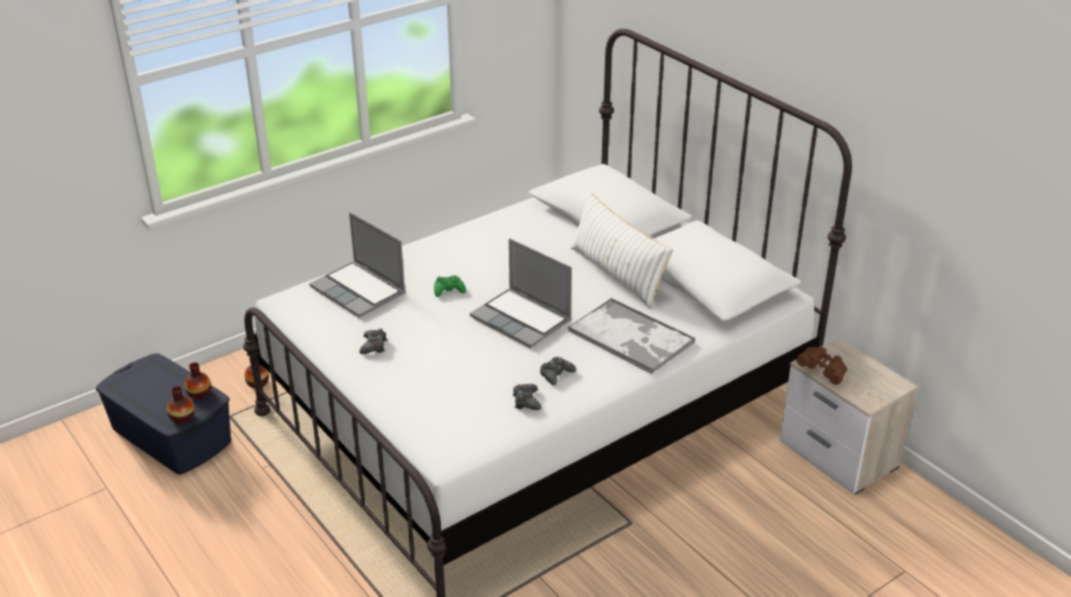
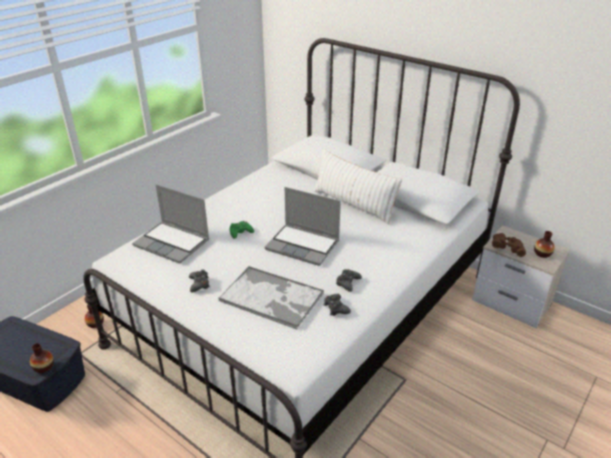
camera: 15 degrees left, 0 degrees up
vase [184,362,211,399] -> vase moved to [534,231,555,258]
tray [568,298,695,374] -> tray moved to [219,266,324,329]

